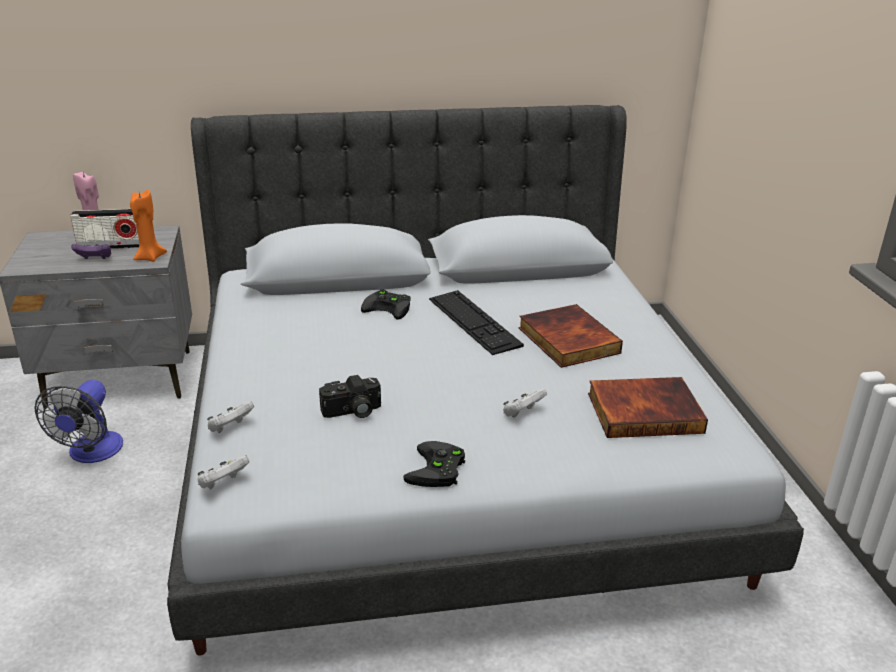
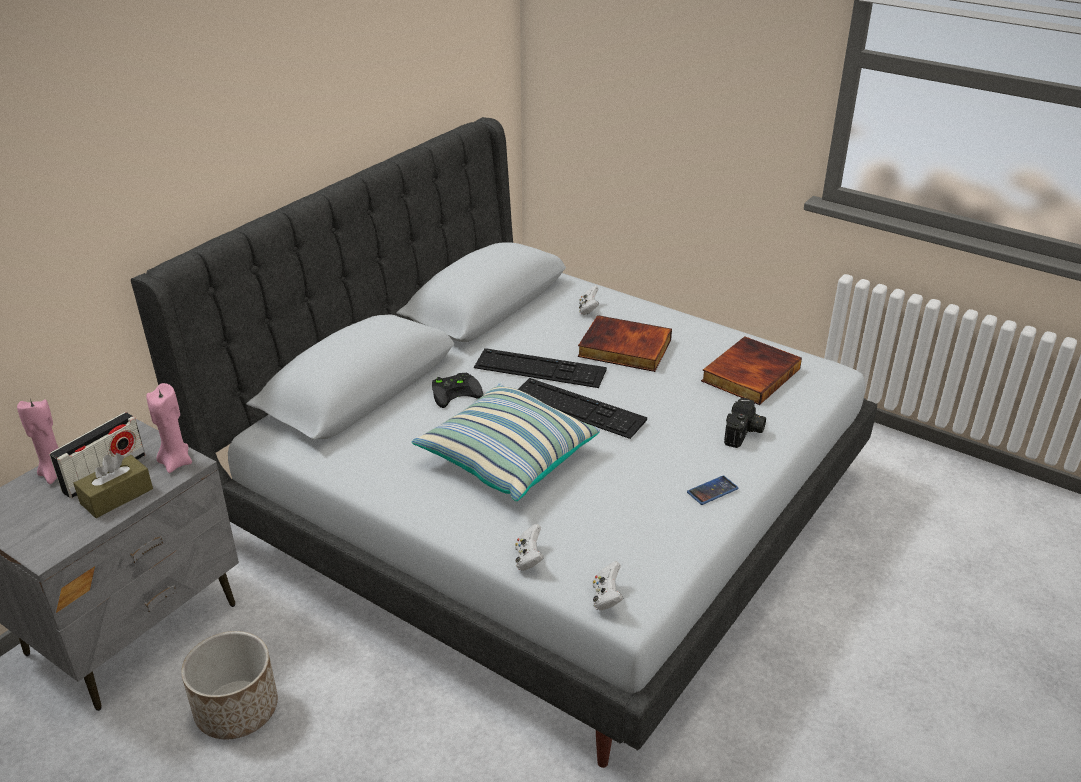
camera: 45 degrees left, 5 degrees up
fan [35,380,123,463] -> planter [181,631,278,739]
purple game controller [71,244,111,259] -> brown tissue box [73,453,153,518]
orange candle [130,190,167,262] -> pink candle [146,383,192,473]
camera [319,375,381,418] -> camera moved to [724,398,766,448]
black game controller [403,441,465,487] -> phone [687,475,739,505]
white game controller [503,388,547,418] -> white game controller moved to [579,286,599,315]
none -> pillow [412,383,600,501]
none -> keyboard [518,378,647,439]

